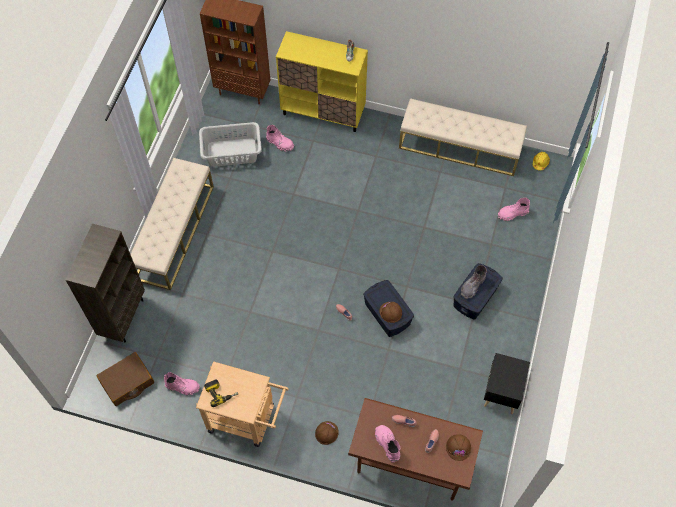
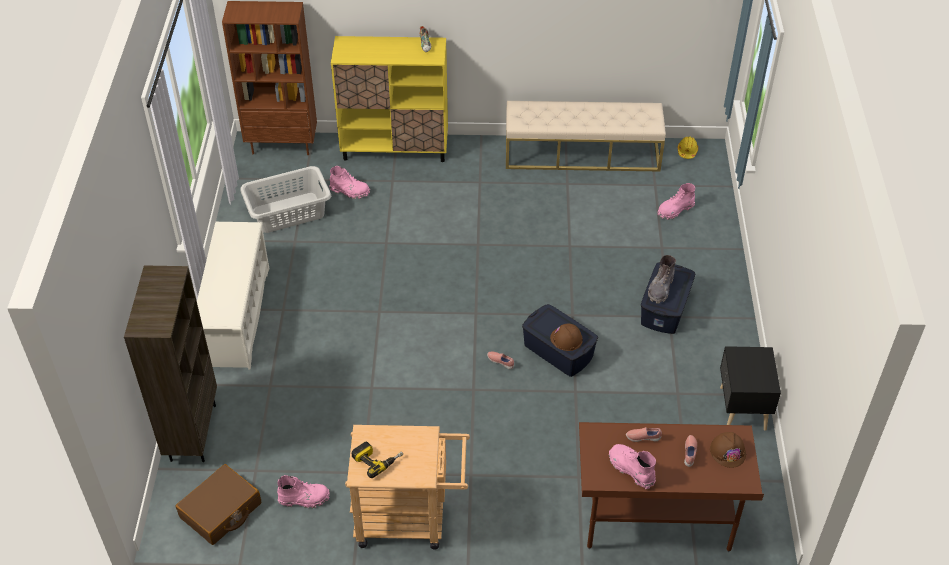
camera: 15 degrees left, 15 degrees down
beige bench [130,158,214,290] -> white shoe rack [197,222,269,370]
brown hard hat [315,421,339,445] -> none

